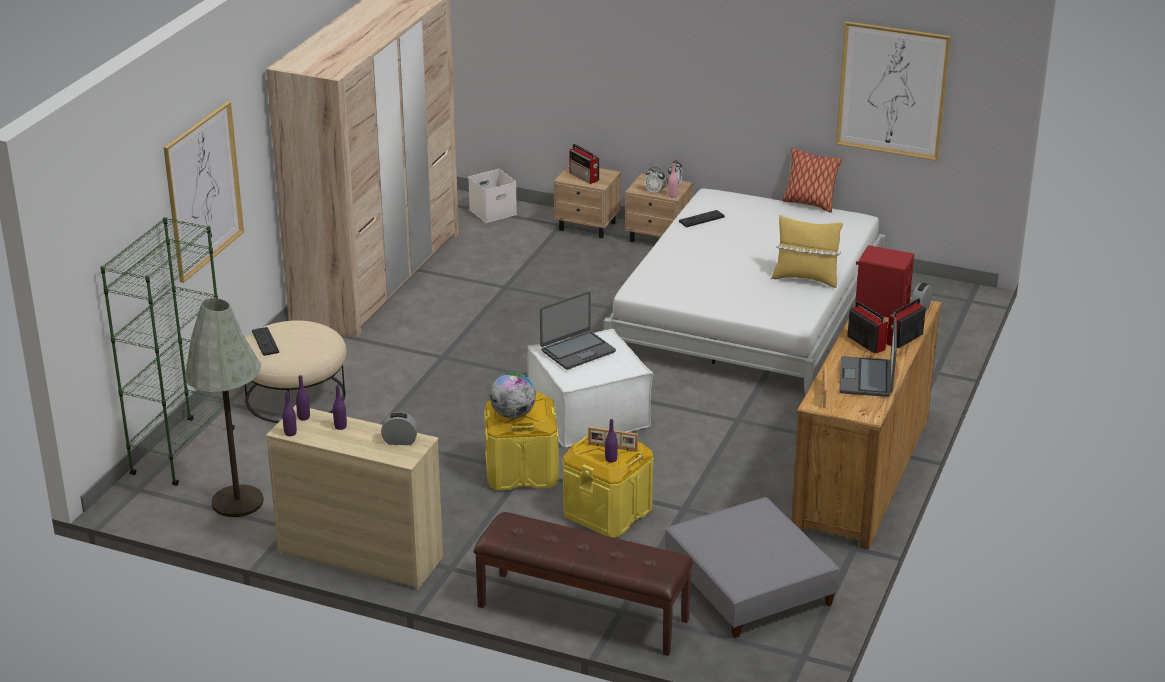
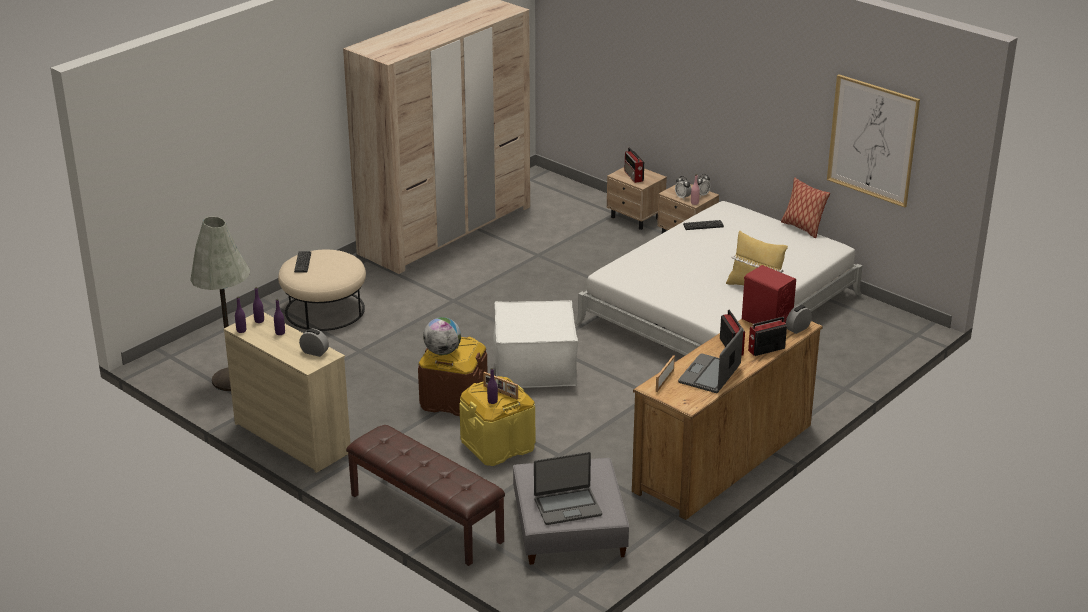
camera: 20 degrees right, 0 degrees up
green bookcase [100,217,235,486] -> none
picture [164,101,244,283] -> none
white storage box [468,169,517,223] -> none
yellow storage box [484,392,559,490] -> brown storage box [418,337,488,416]
laptop [540,291,616,370] -> laptop moved to [534,452,602,525]

